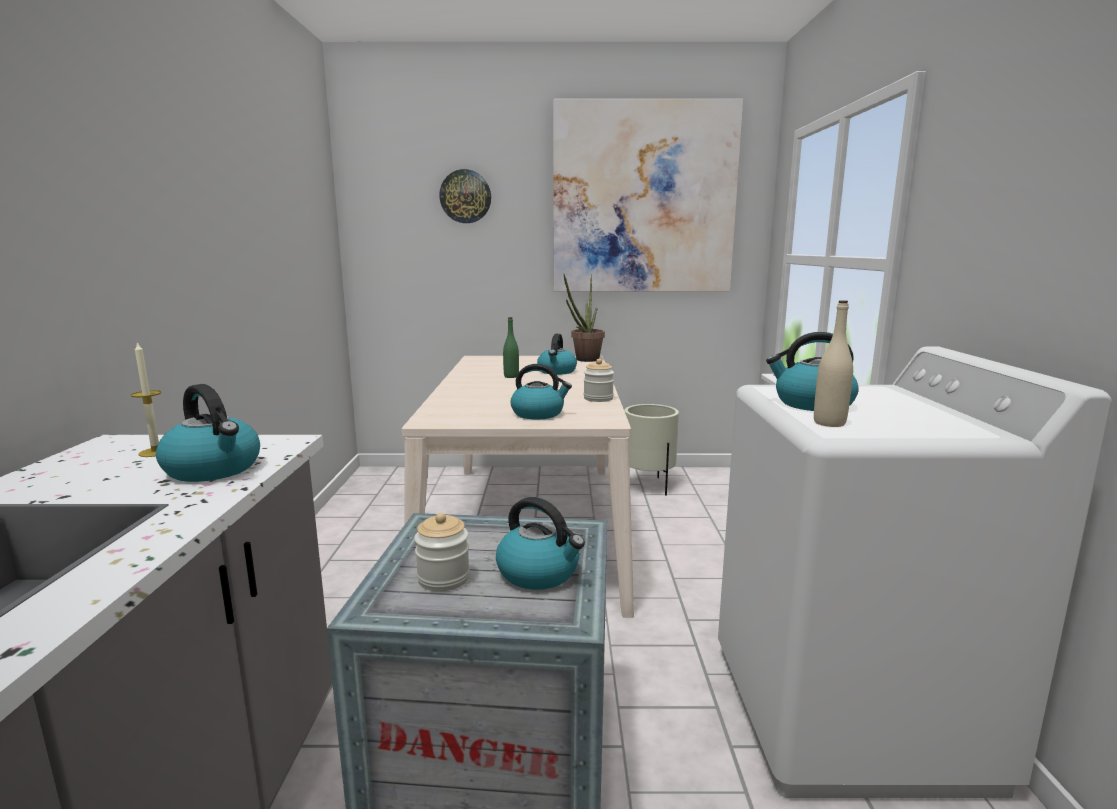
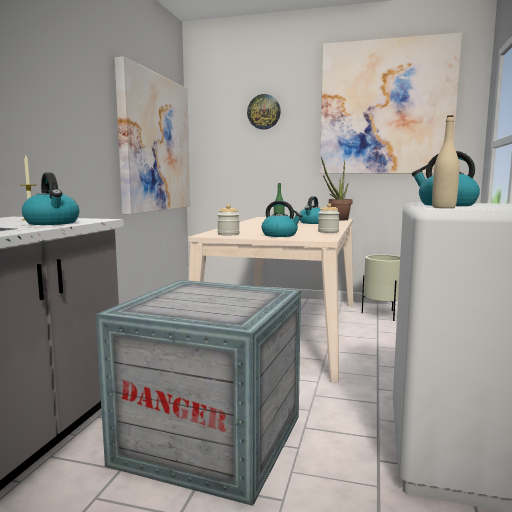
camera: 15 degrees right, 5 degrees down
jar [414,513,470,592] -> jar moved to [217,204,240,236]
kettle [496,497,585,590] -> none
none -> picture [115,57,190,214]

